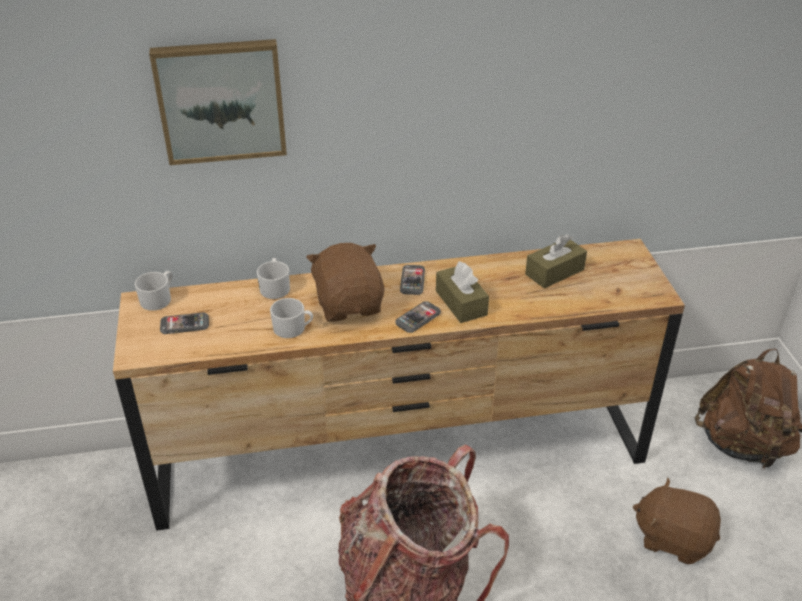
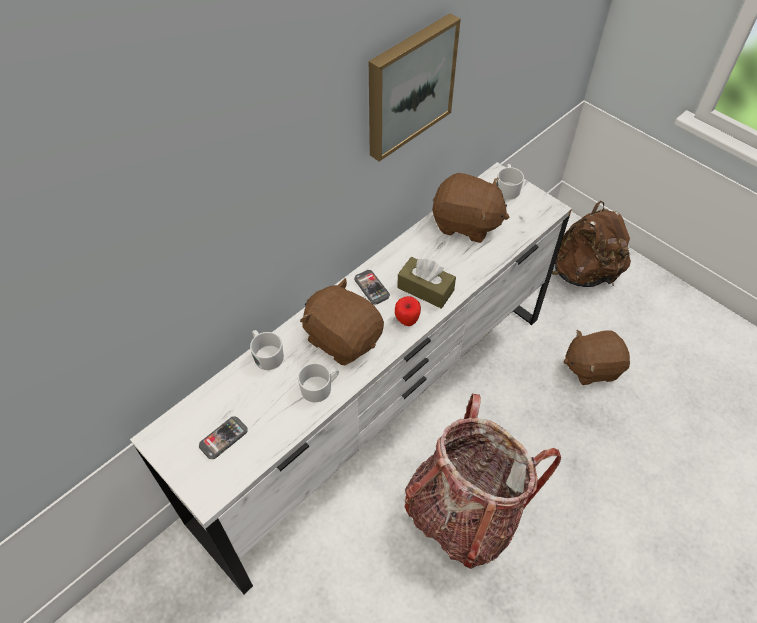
camera: 35 degrees left, 15 degrees up
brown dresser [113,239,685,531] -> white dresser [130,162,572,594]
white mug [135,271,172,311] -> white mug moved to [497,164,524,200]
picture [149,39,287,165] -> picture moved to [369,13,461,162]
phone [395,301,441,333] -> apple [395,296,421,326]
brown tissue box [525,234,587,289] -> brown plush toy [432,173,509,243]

